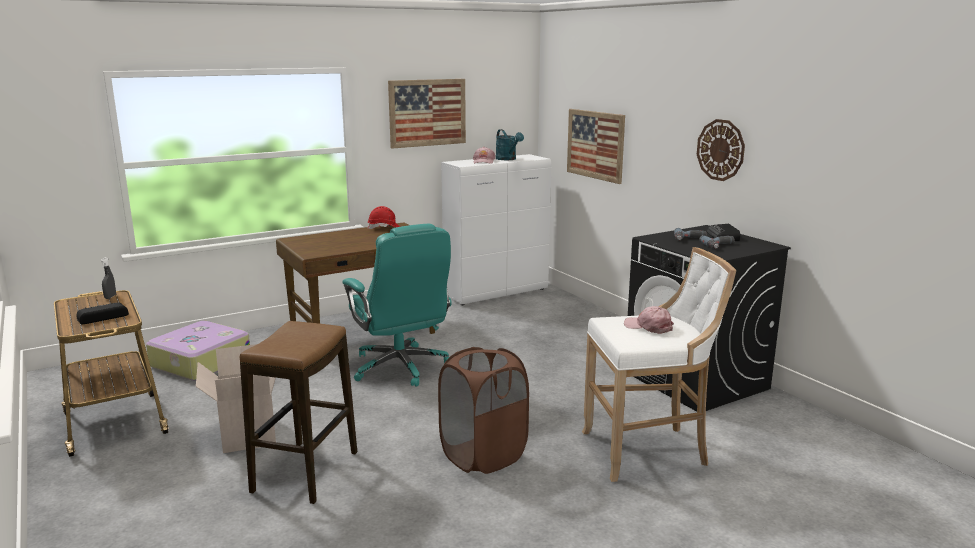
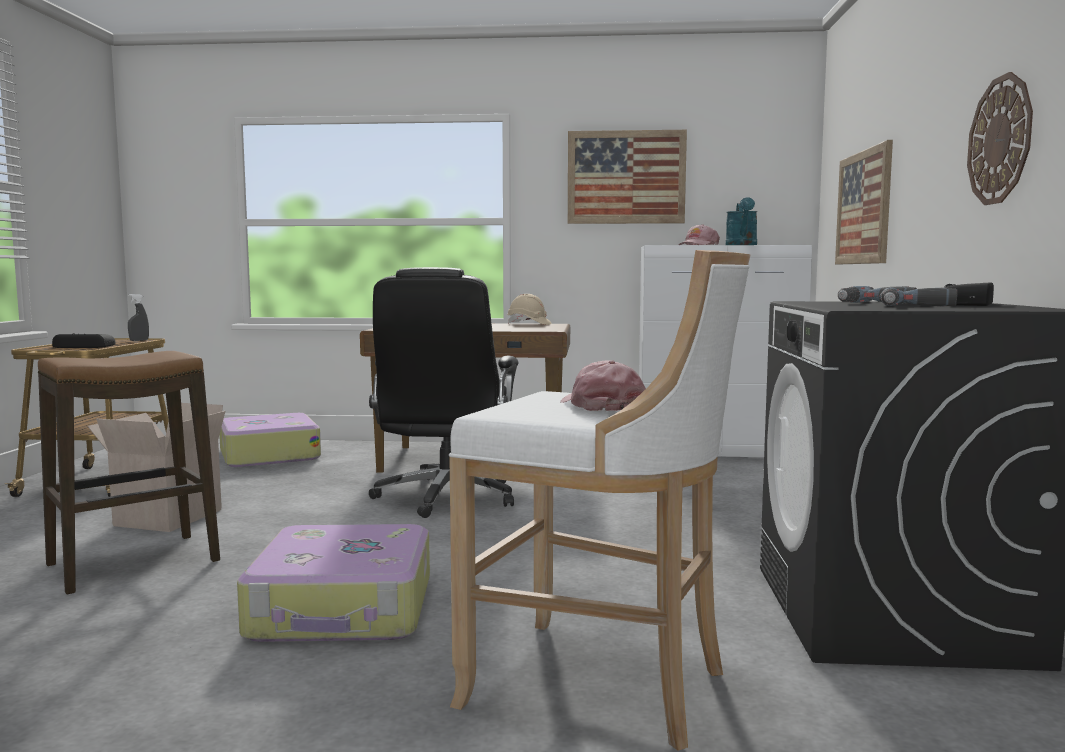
camera: 35 degrees right, 10 degrees down
turquoise office chair [342,224,452,387] -> black office chair [369,267,518,518]
red hard hat [368,206,400,229] -> beige hard hat [507,294,552,325]
brown laundry basket [438,347,529,474] -> suitcase [237,524,430,642]

